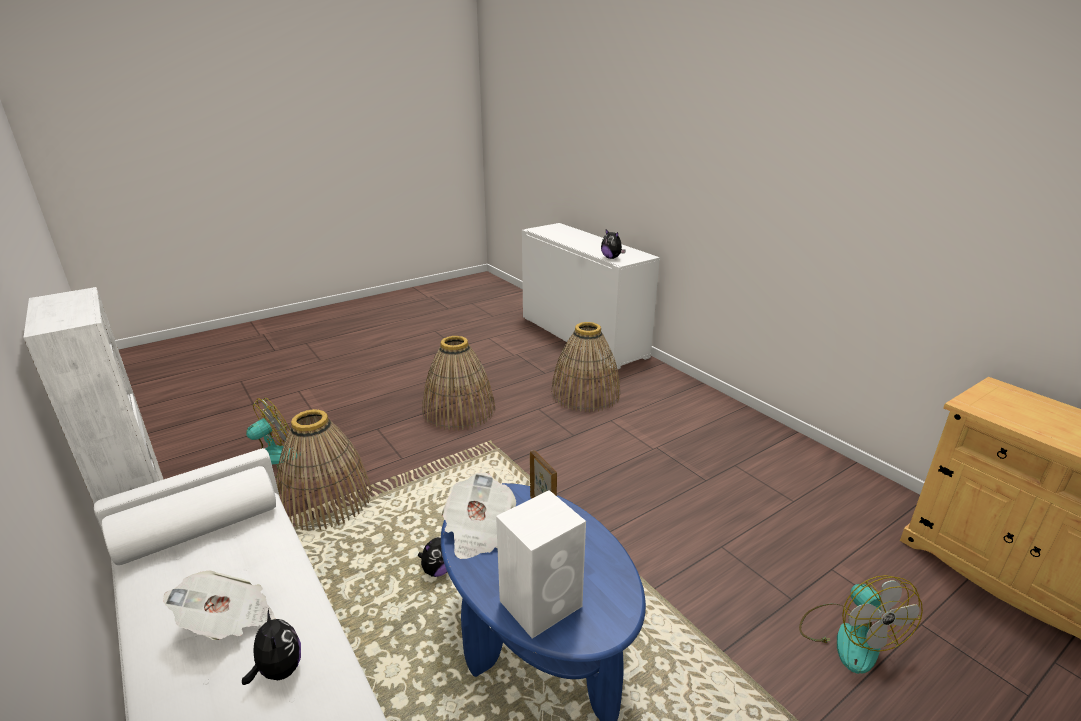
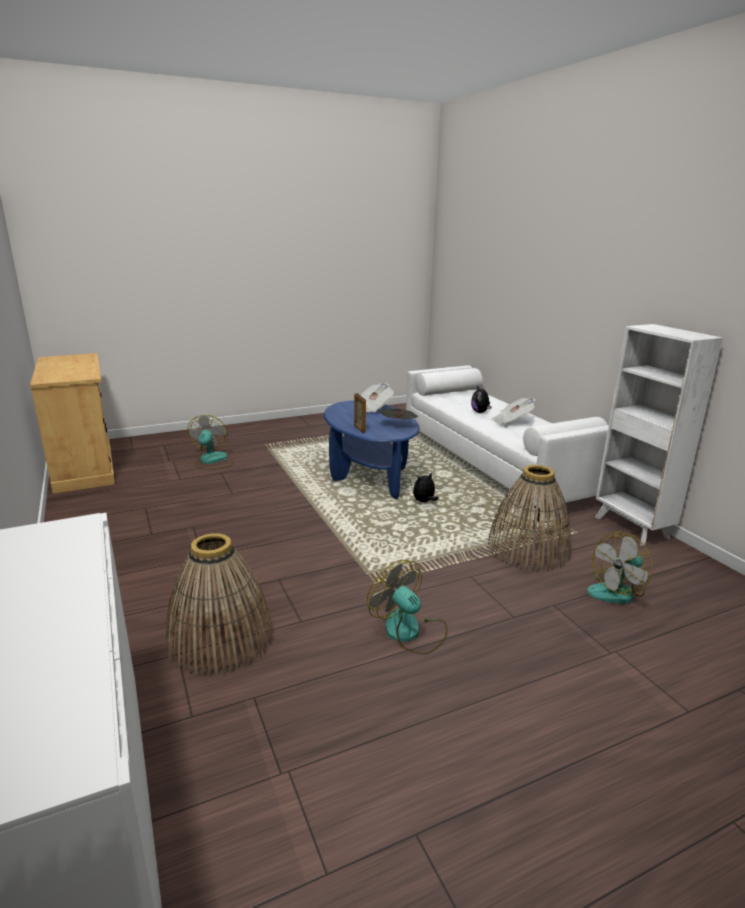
camera: 170 degrees left, 5 degrees down
basket [422,336,495,431] -> fan [367,560,448,655]
white speaker [496,490,586,639] -> newspaper [360,383,394,412]
plush toy [601,229,626,259] -> none

